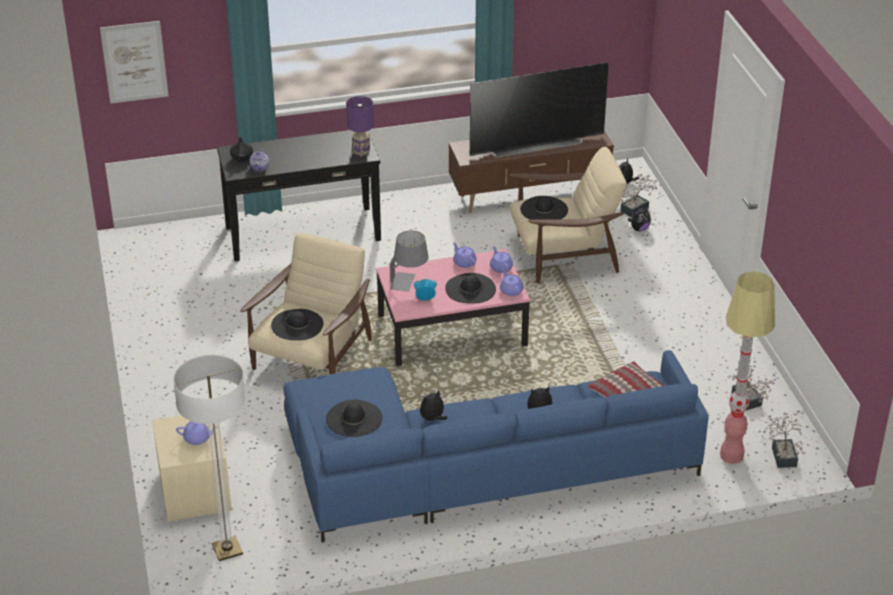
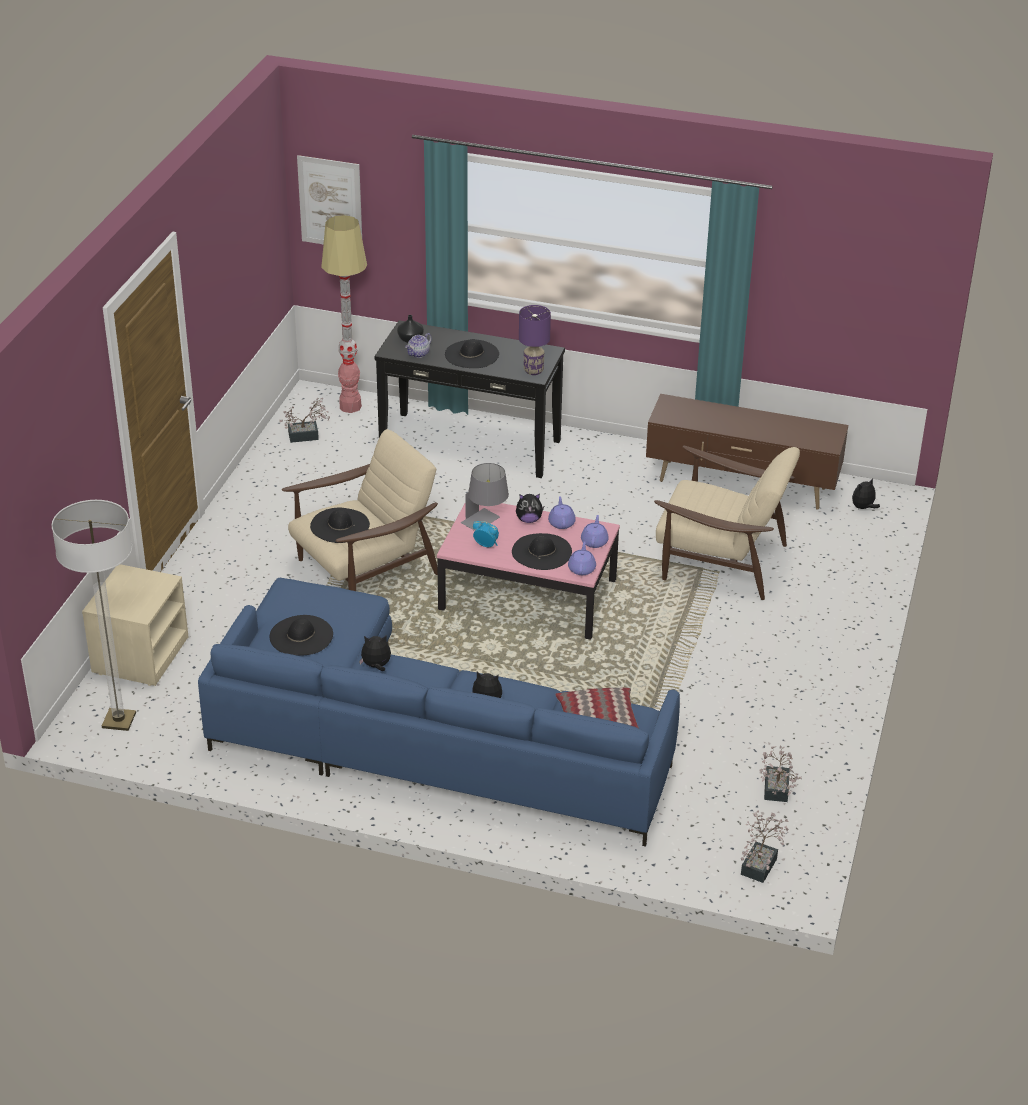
camera: 30 degrees right, 0 degrees up
purple teapot [176,421,209,445] -> none
television [470,62,609,158] -> none
black hat [520,196,568,220] -> black hat moved to [445,339,499,368]
potted plant [621,174,657,218] -> potted plant moved to [279,397,330,443]
plush toy [628,206,651,232] -> plush toy moved to [516,494,544,523]
floor lamp [720,271,775,464] -> floor lamp moved to [321,215,367,413]

